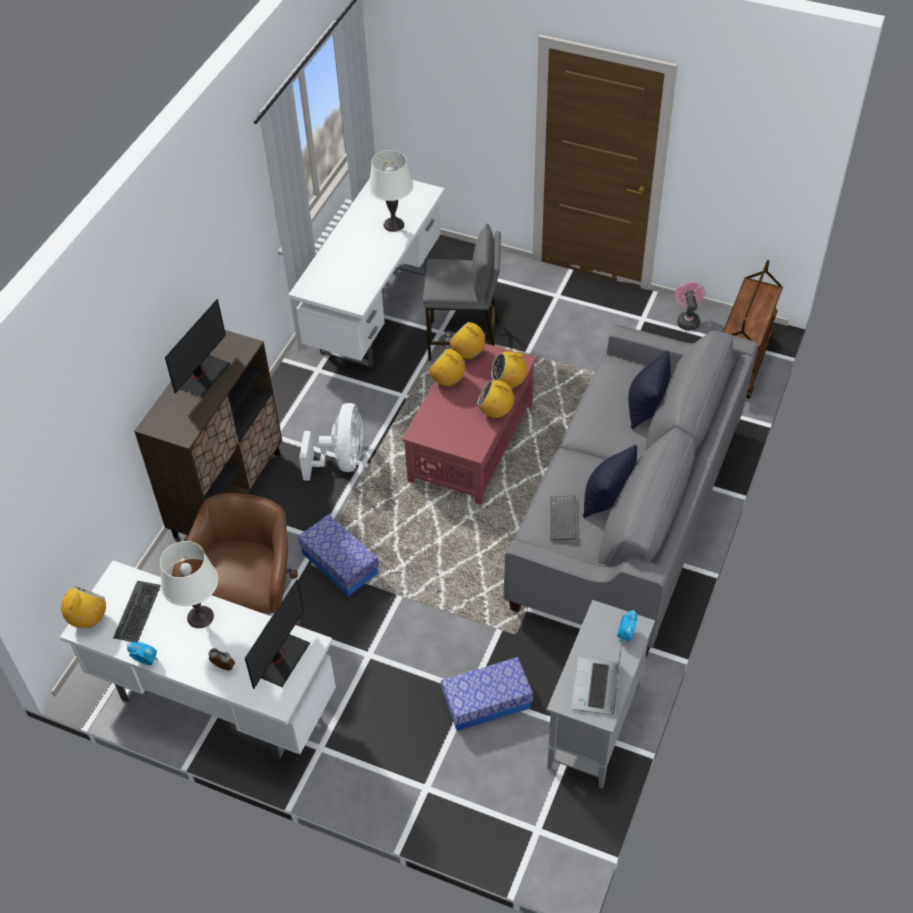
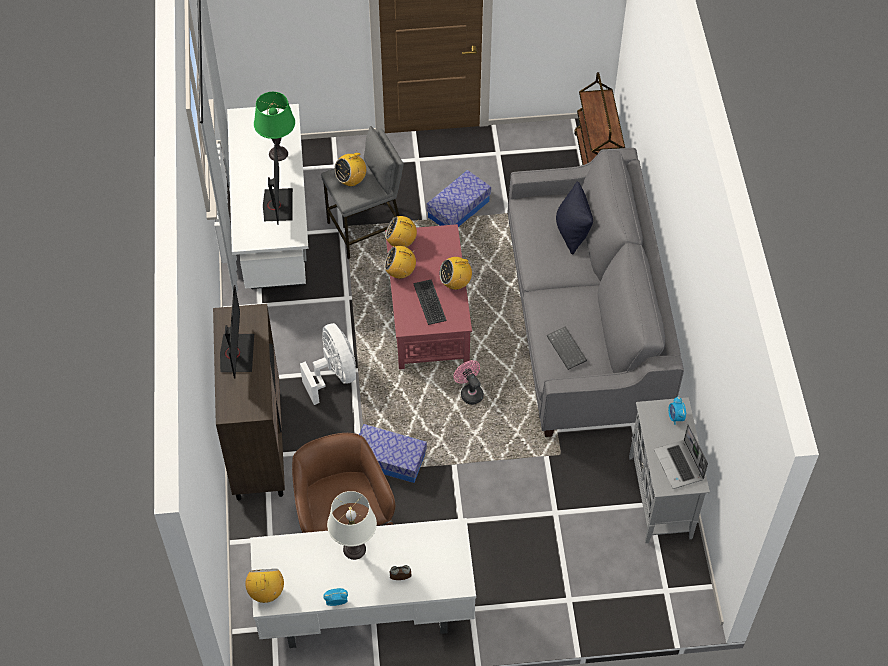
camera: 30 degrees left, 5 degrees up
keyboard [113,581,161,643] -> keyboard moved to [413,279,447,325]
monitor [245,580,310,689] -> monitor moved to [263,142,293,225]
white table lamp [369,150,413,232] -> green table lamp [254,92,295,161]
storage box [441,657,533,731] -> storage box moved to [426,170,491,227]
radio [491,350,527,389] -> radio moved to [334,149,366,187]
black pillow [583,445,637,518] -> none
pink fan [675,282,705,330] -> pink fan moved to [454,360,484,405]

